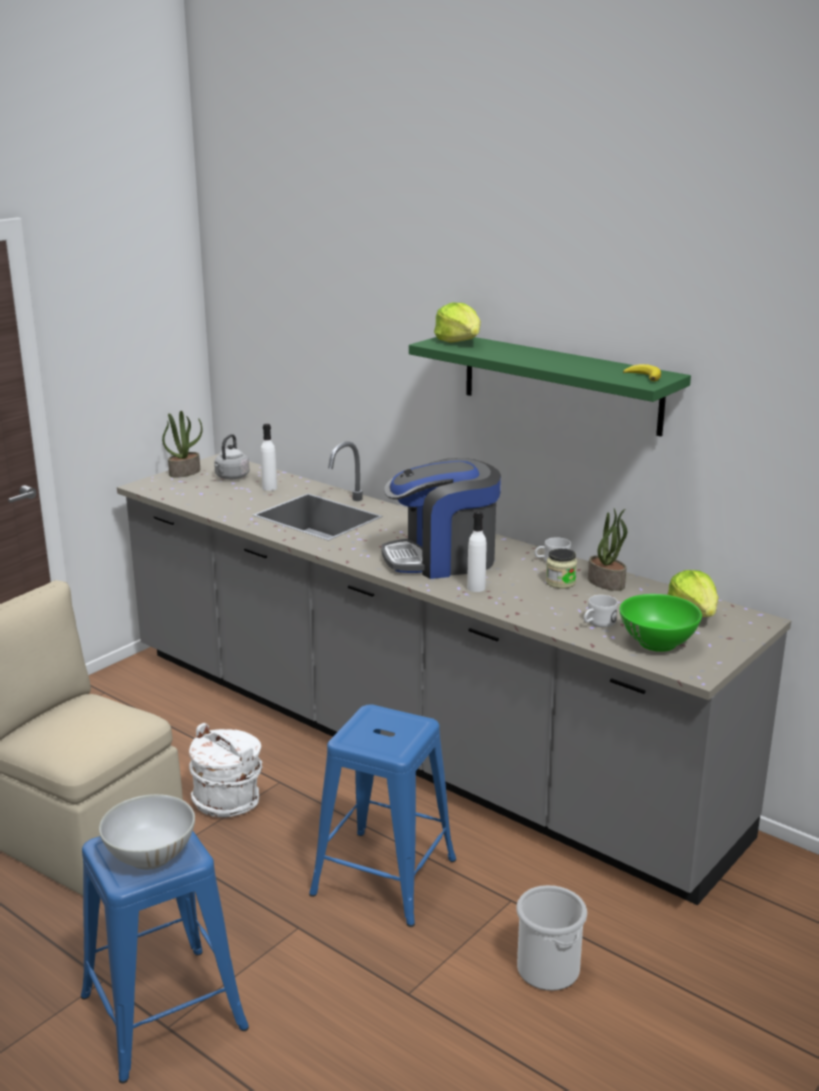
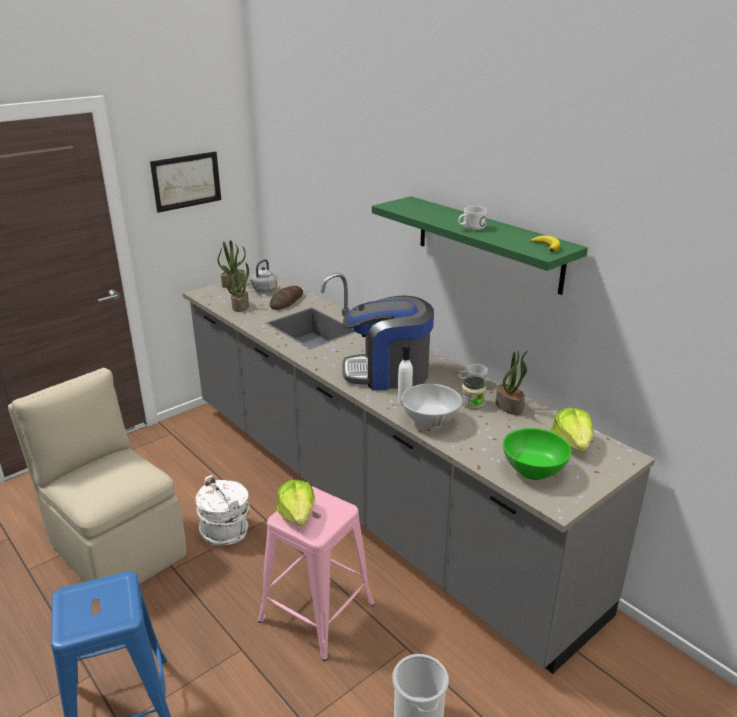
camera: 10 degrees right, 5 degrees up
white bowl [99,794,195,870] -> white bowl moved to [401,384,462,429]
white bottle [261,424,277,491] -> bread [270,286,303,310]
blue stool [309,704,456,927] -> pink stool [258,487,374,661]
lettuce [434,302,481,343] -> lettuce moved to [276,480,315,526]
white mug [584,595,618,627] -> white mug moved to [458,206,487,230]
none -> picture [150,151,221,213]
none -> potted plant [222,260,249,312]

